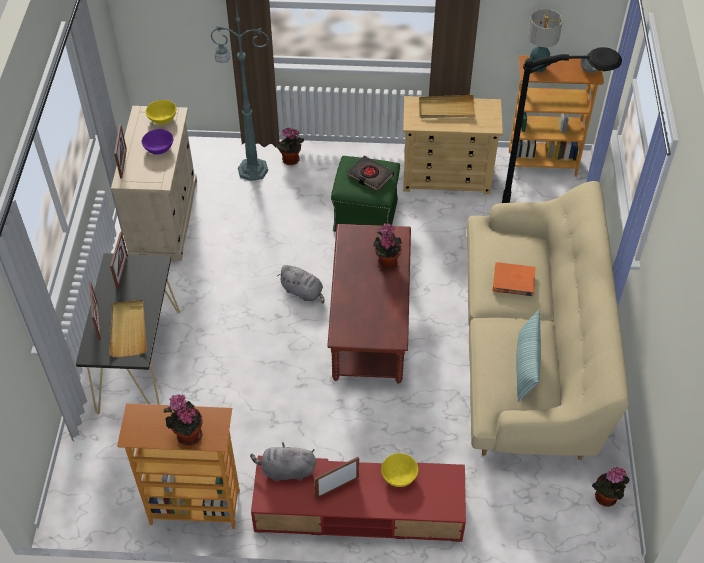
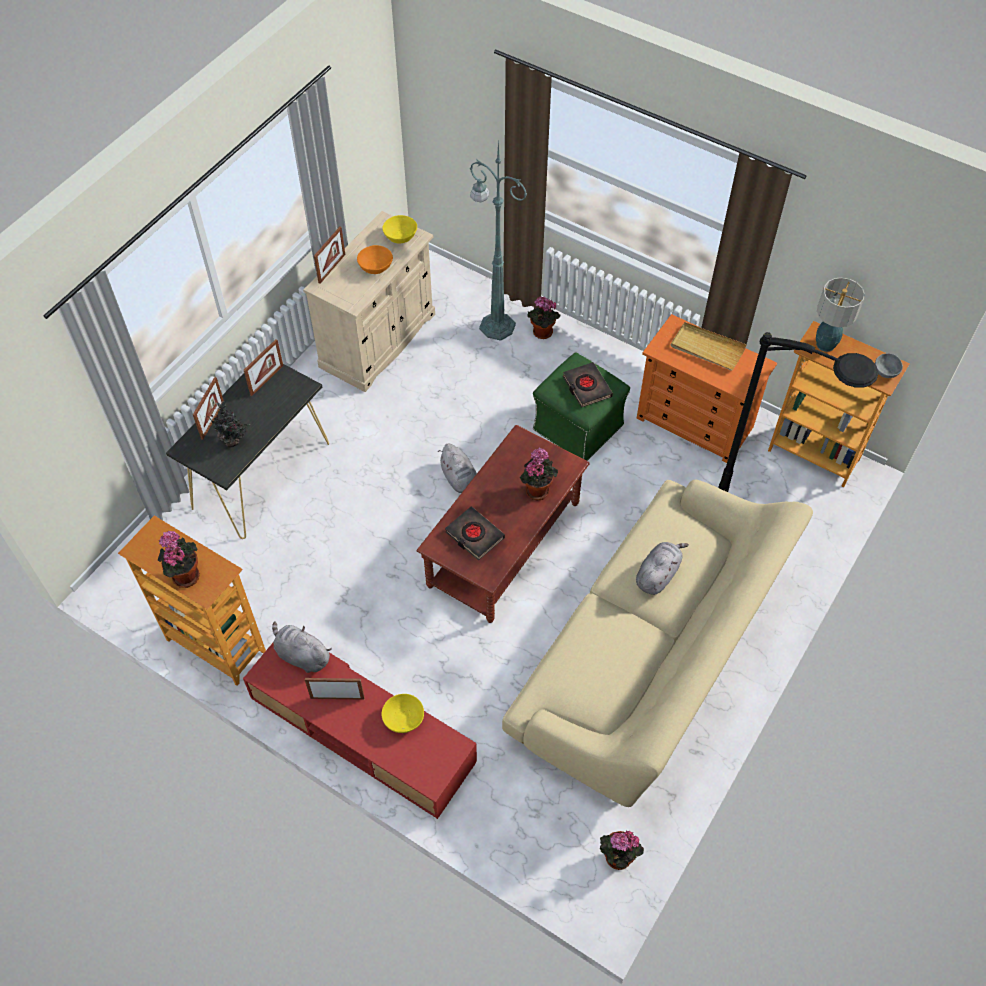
camera: 30 degrees right, 5 degrees up
beige tray [109,300,147,357] -> potted plant [209,401,250,448]
purple bowl [142,129,174,155] -> orange bowl [357,245,393,274]
beige dresser [403,96,503,195] -> orange dresser [637,314,777,463]
orange book [493,262,536,296] -> grey plush toy [636,542,689,595]
pillow [516,310,541,403] -> none
none -> black book [445,507,505,561]

